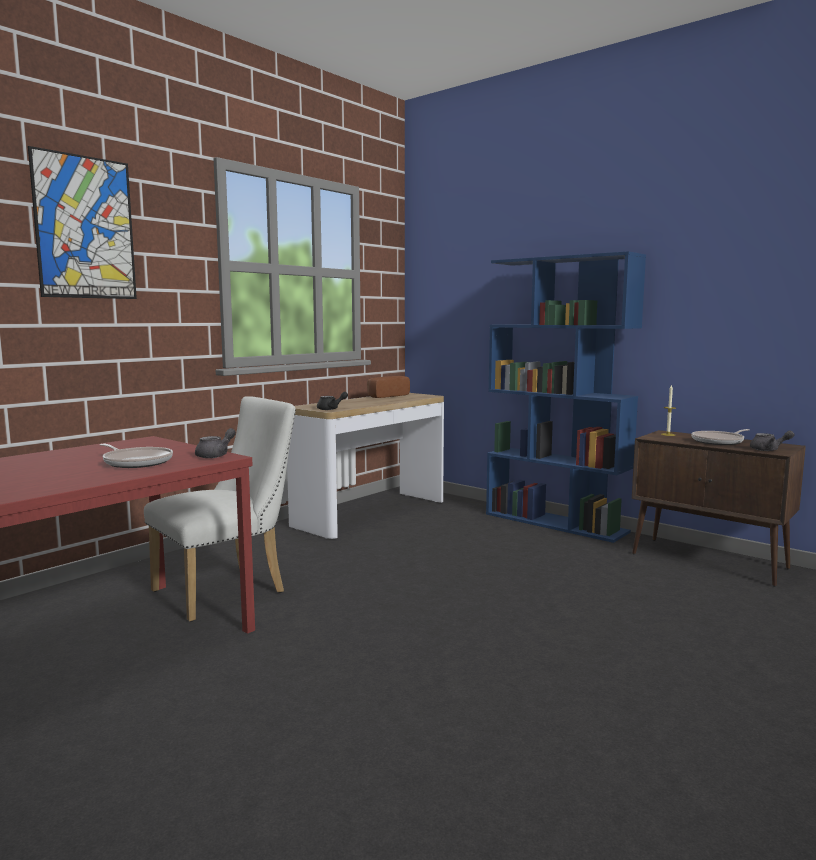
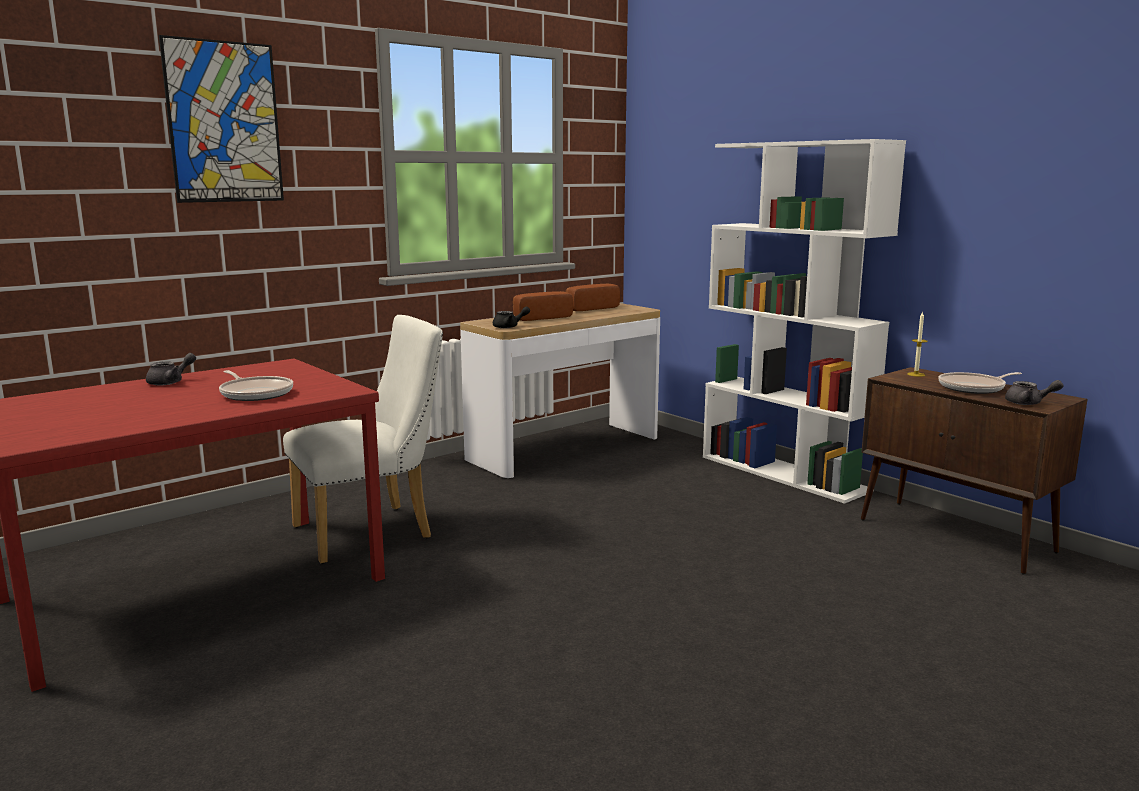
camera: 10 degrees right, 5 degrees up
grey teapot [195,428,236,458] -> grey teapot moved to [146,353,196,386]
blue bookcase [486,251,646,543] -> white bookcase [703,139,906,504]
none -> bread [513,291,573,321]

